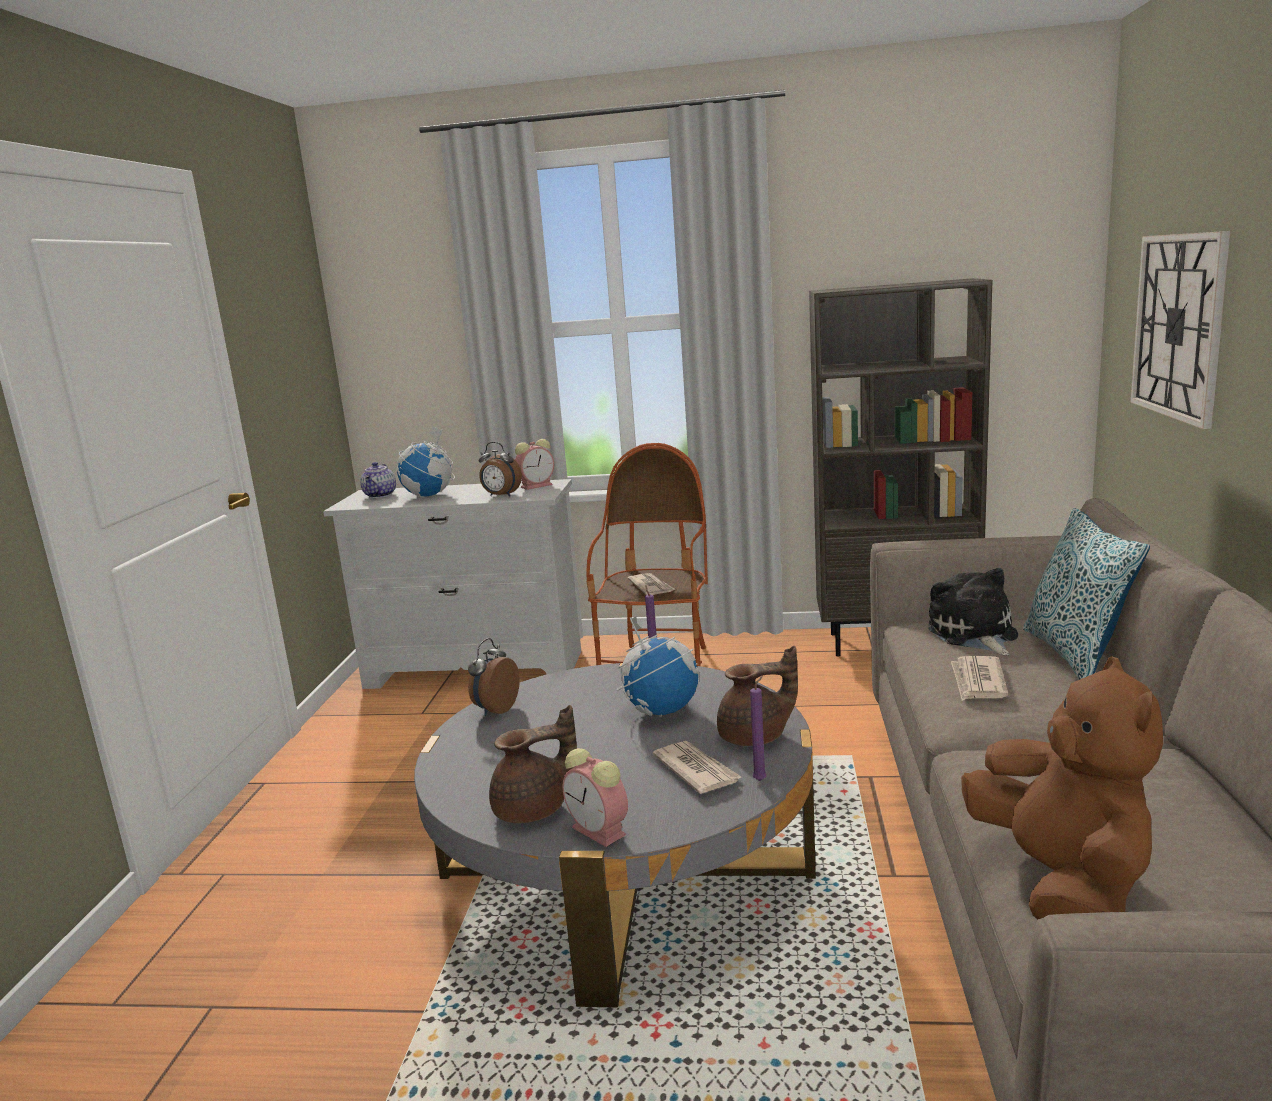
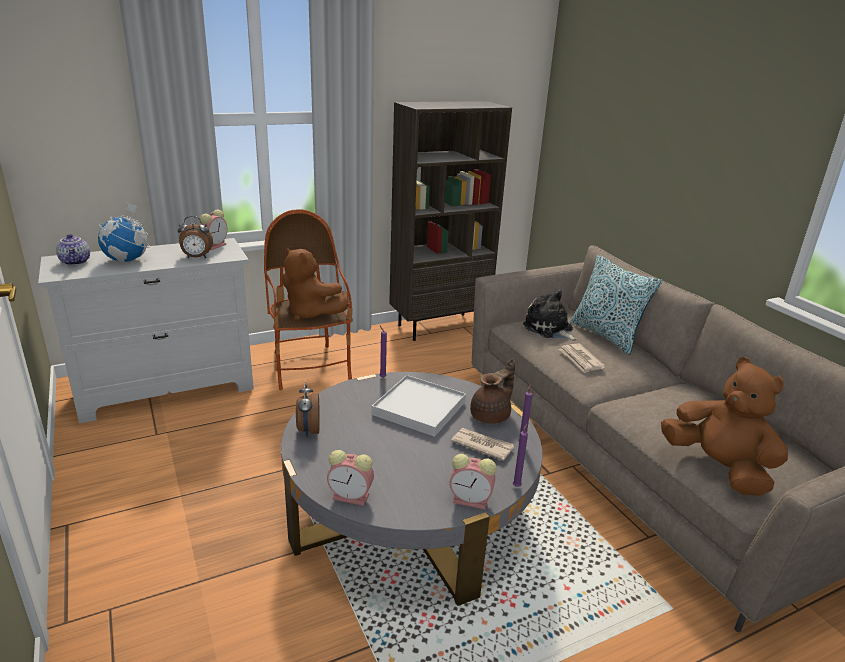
camera: 35 degrees left, 10 degrees up
brown teapot [489,705,577,823] -> none
globe [617,617,700,717] -> white tray [372,375,466,437]
newspaper [628,573,676,595] -> brown plush toy [282,248,349,321]
wall clock [1131,231,1231,429] -> none
none -> alarm clock [327,450,374,506]
none -> purple candle [513,423,528,487]

